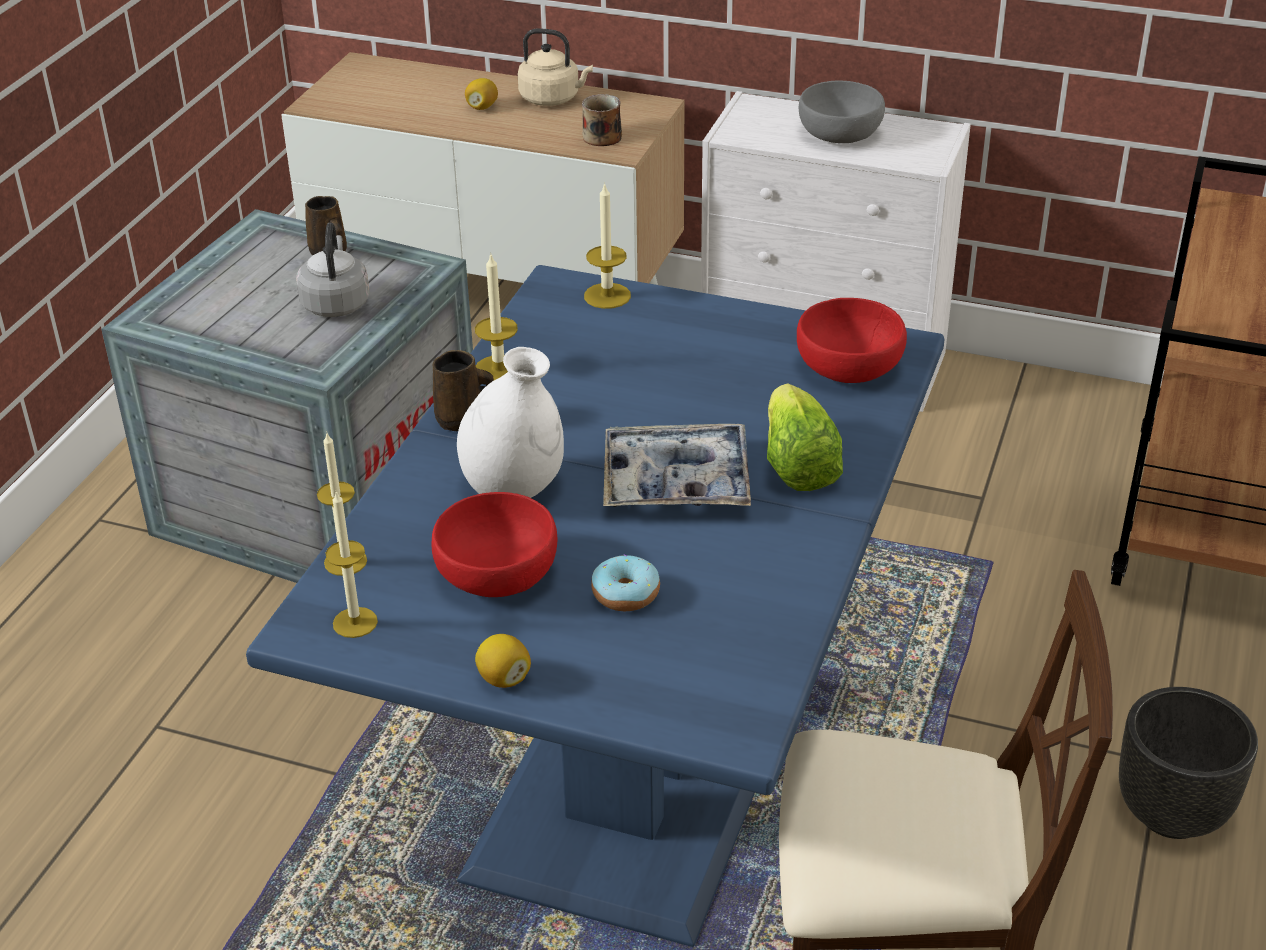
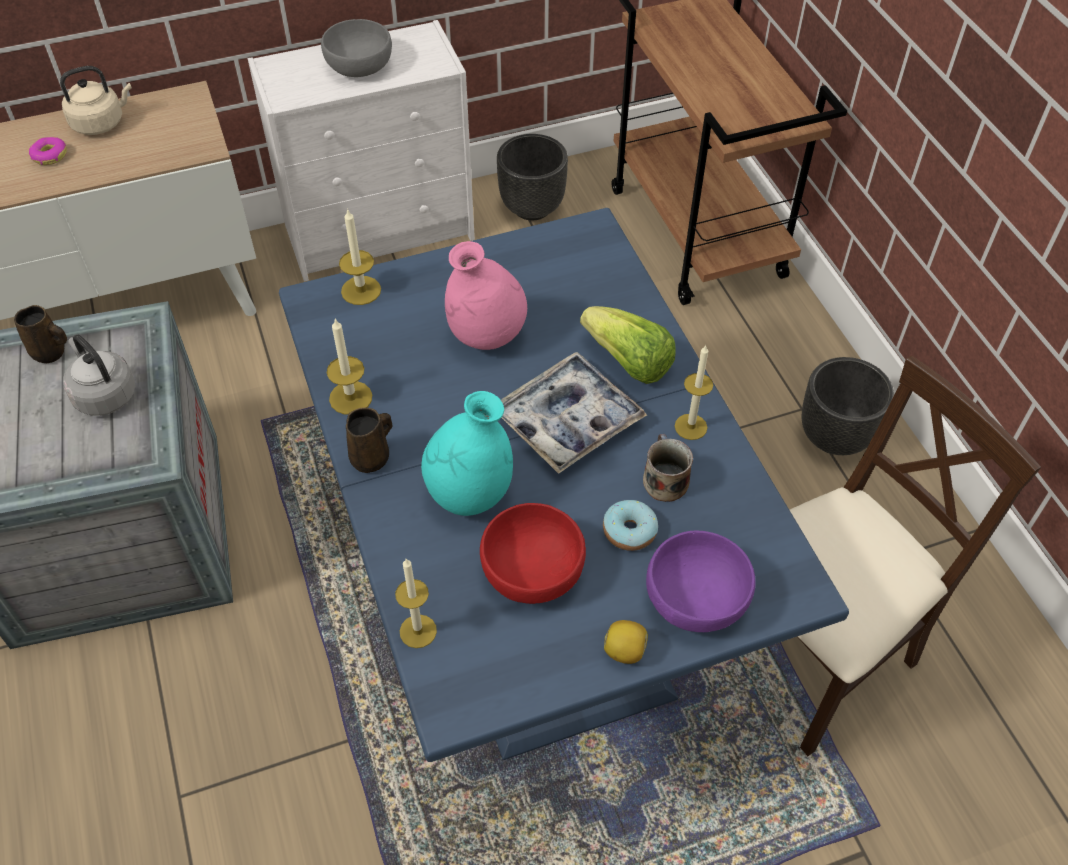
camera: 40 degrees left, 15 degrees up
candle [325,491,378,638] -> candle moved to [675,345,713,440]
white vase [457,347,564,498] -> turquoise vase [421,391,513,516]
lemon [465,78,498,110] -> donut [29,137,67,165]
mug [582,94,622,146] -> mug moved to [643,434,693,502]
red bowl [797,298,907,383] -> none
none -> pink vase [445,241,527,350]
none -> black planter [497,134,568,221]
none -> purple bowl [646,531,756,632]

